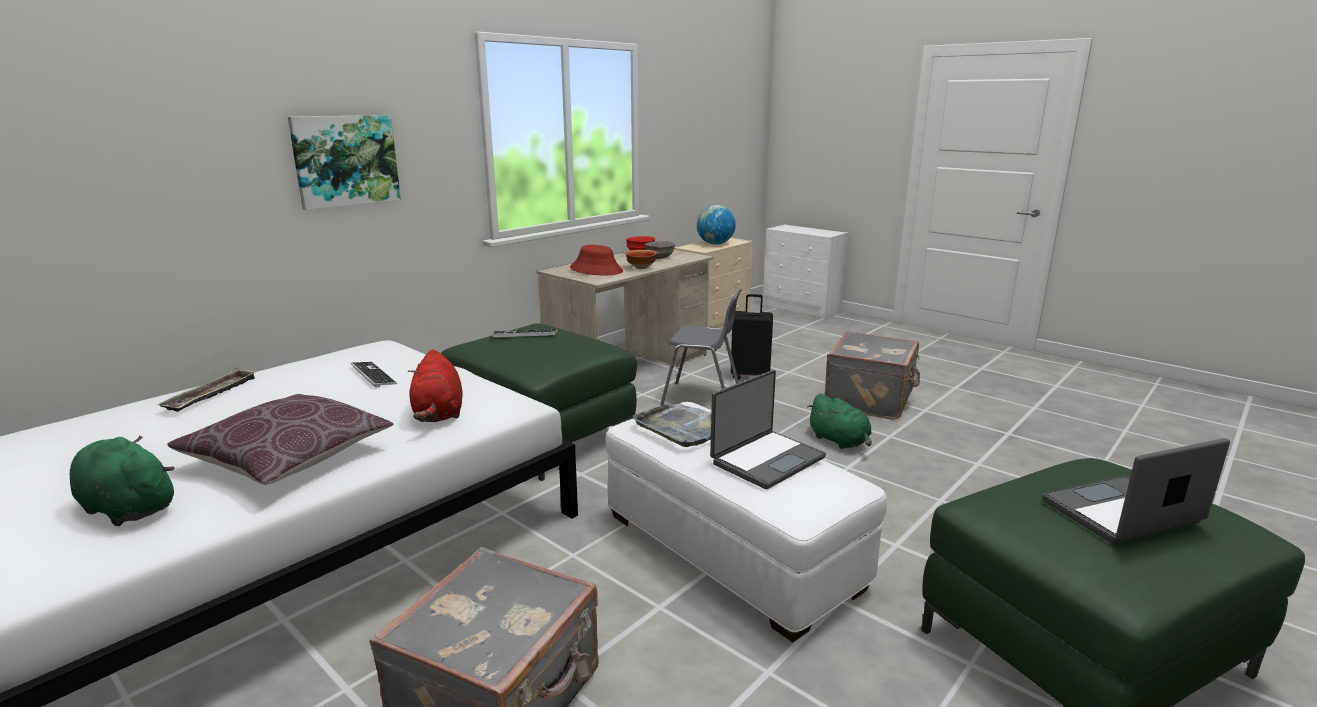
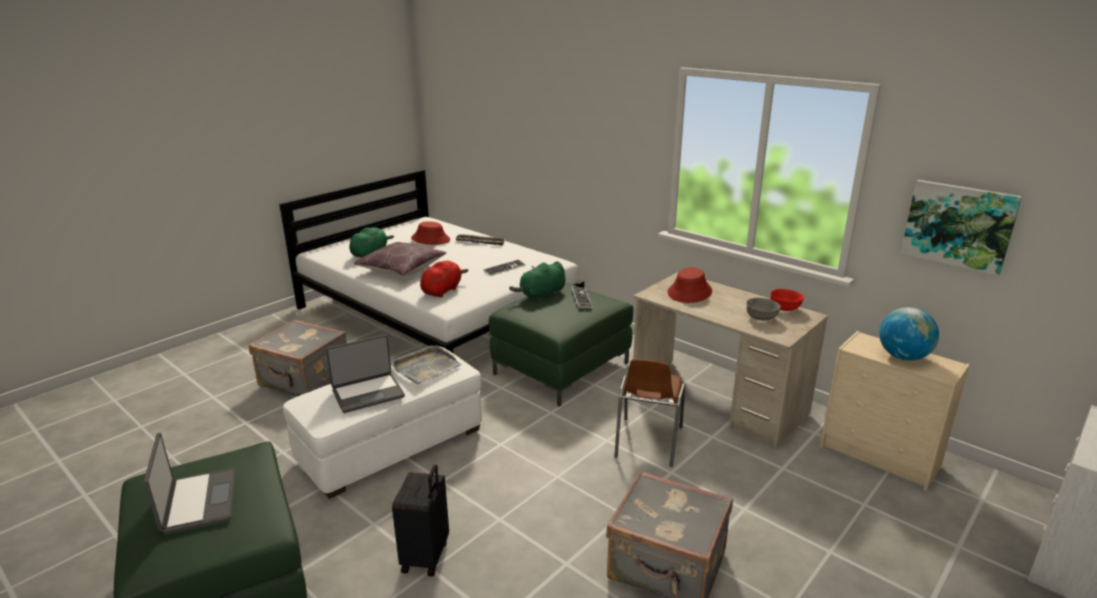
camera: 90 degrees right, 5 degrees up
picture [288,115,401,210] -> picture moved to [900,180,1022,275]
red plush toy [408,349,463,422] -> red plush toy turned 135 degrees clockwise [420,261,469,297]
bowl [626,250,657,269] -> none
grey chair [660,288,742,405] -> brown chair [614,359,685,467]
laptop [710,370,826,489] -> laptop turned 75 degrees counterclockwise [326,335,405,413]
black suitcase [731,294,773,380] -> black suitcase moved to [392,465,449,576]
green plush toy [807,394,872,449] -> green plush toy moved to [509,261,565,301]
none -> red hat [411,221,450,245]

